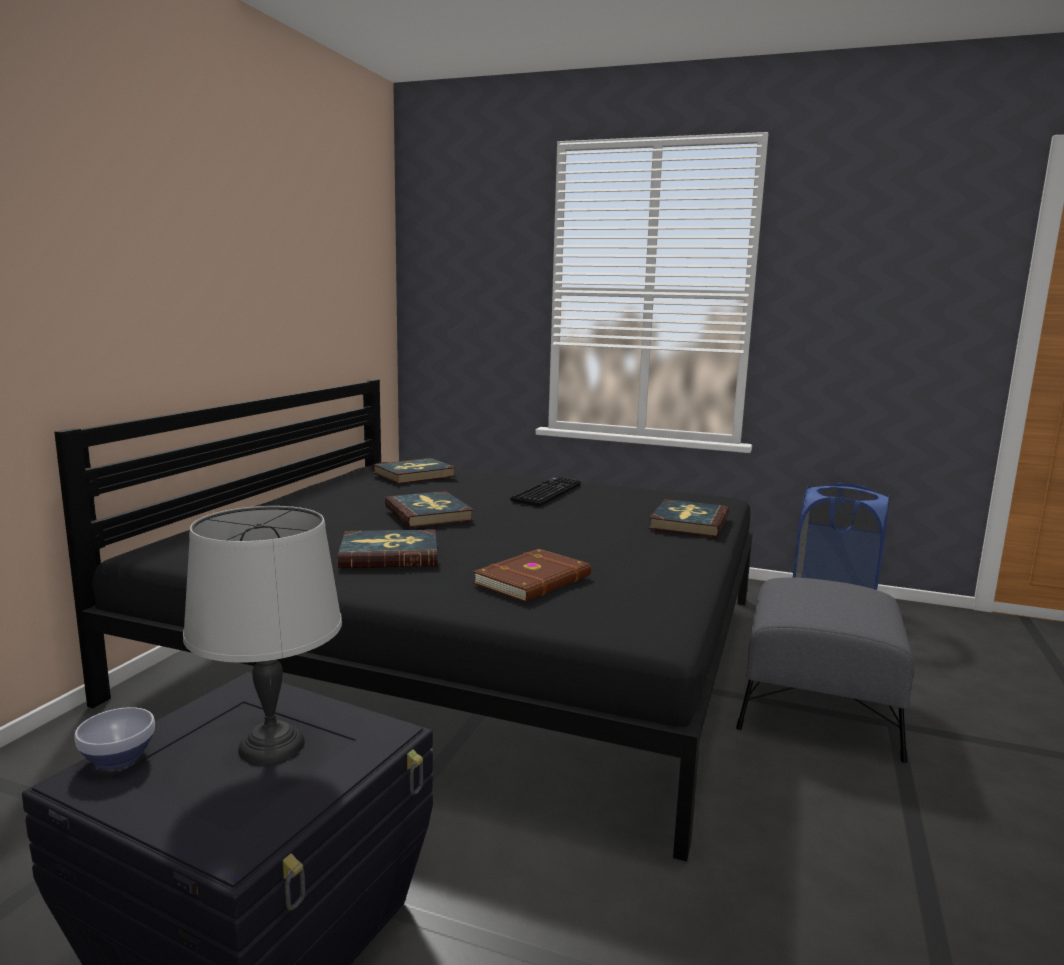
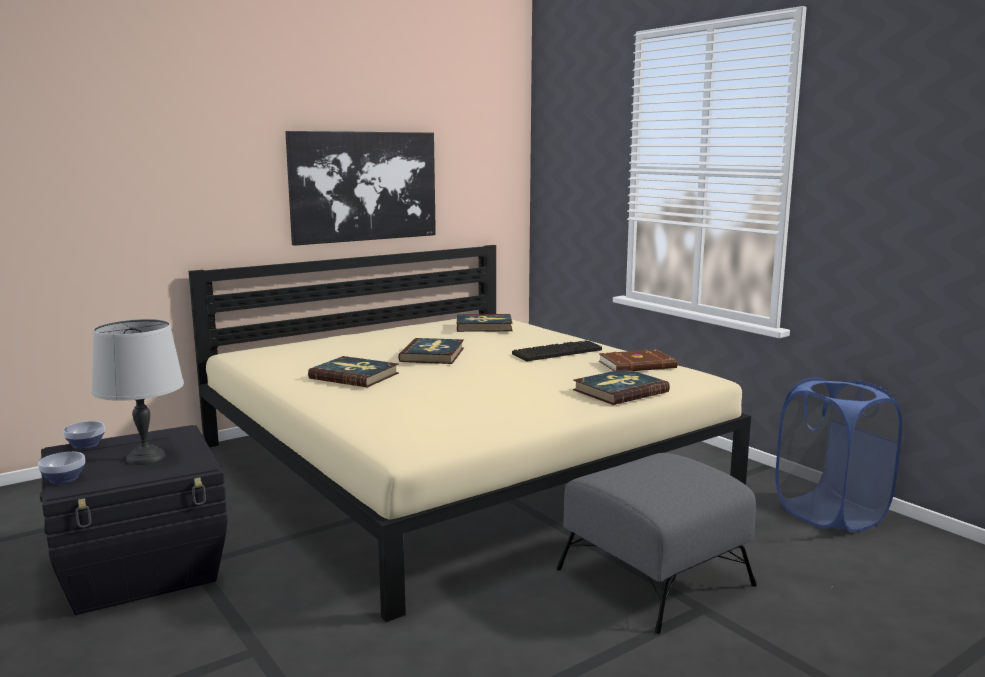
camera: 35 degrees right, 0 degrees up
black bed [54,379,753,862] -> beige bed [189,245,751,622]
brown book [473,549,591,602] -> brown book moved to [599,350,677,371]
none -> bowl [38,452,85,484]
none -> picture [285,131,436,246]

